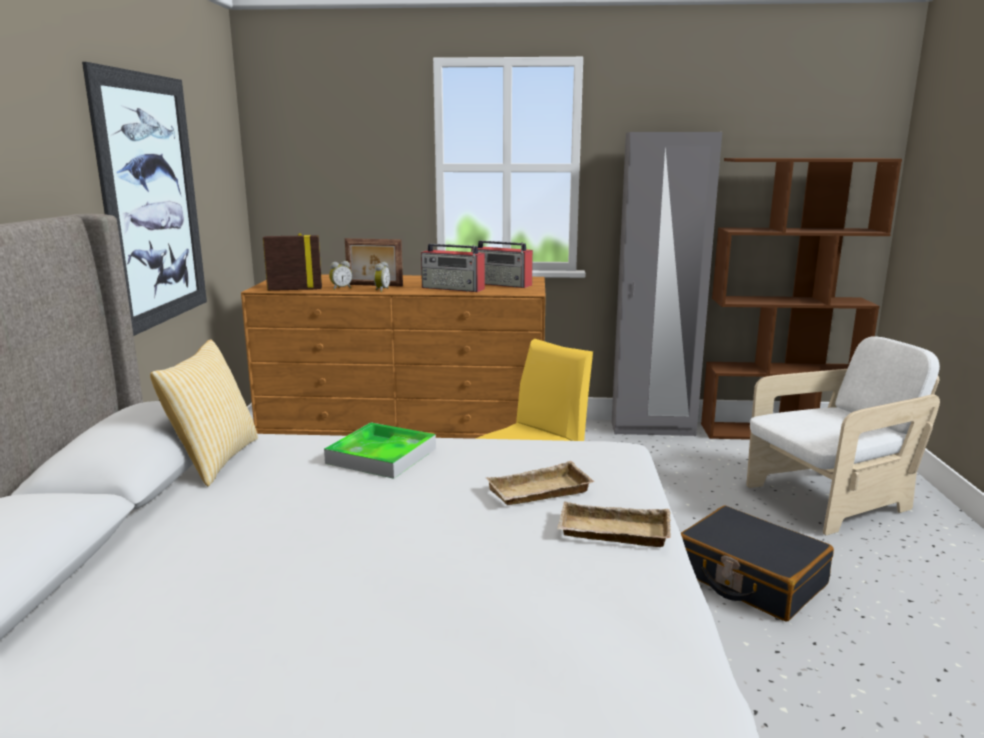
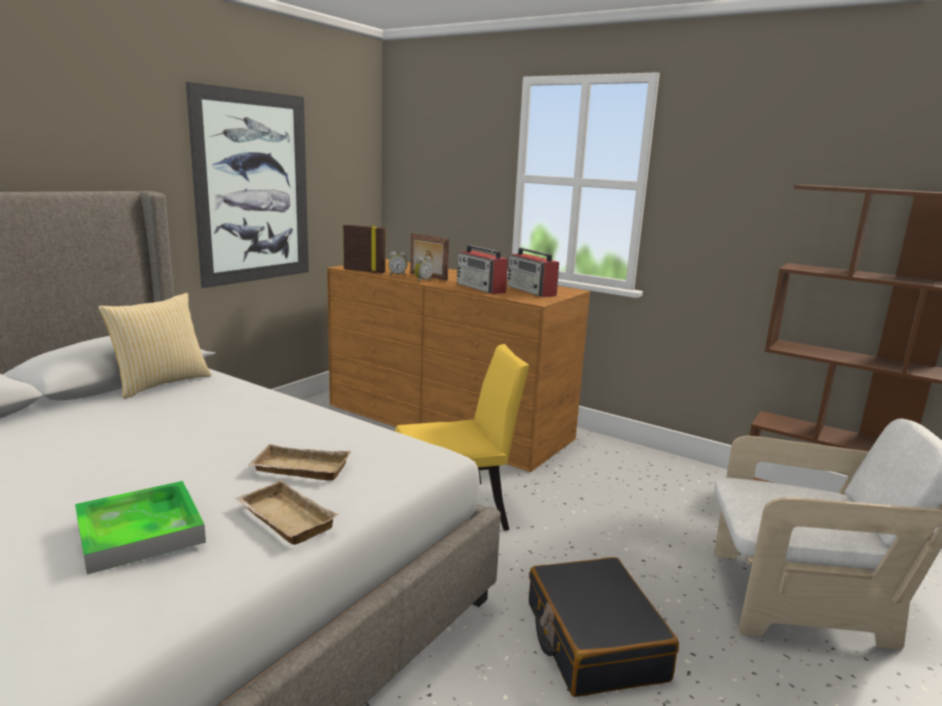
camera: 30 degrees right, 0 degrees up
tray [324,422,436,479] -> tray moved to [75,481,206,575]
grey wardrobe [612,132,722,436] -> none

